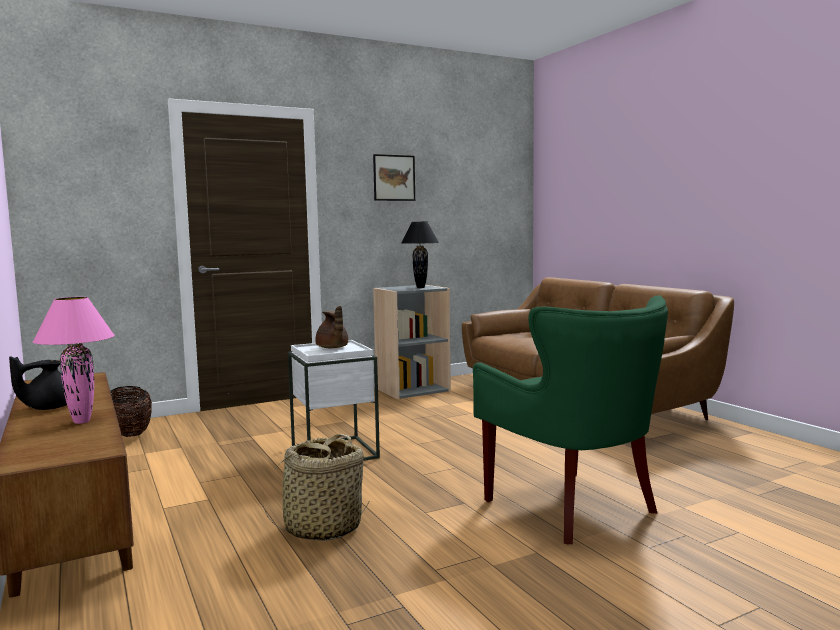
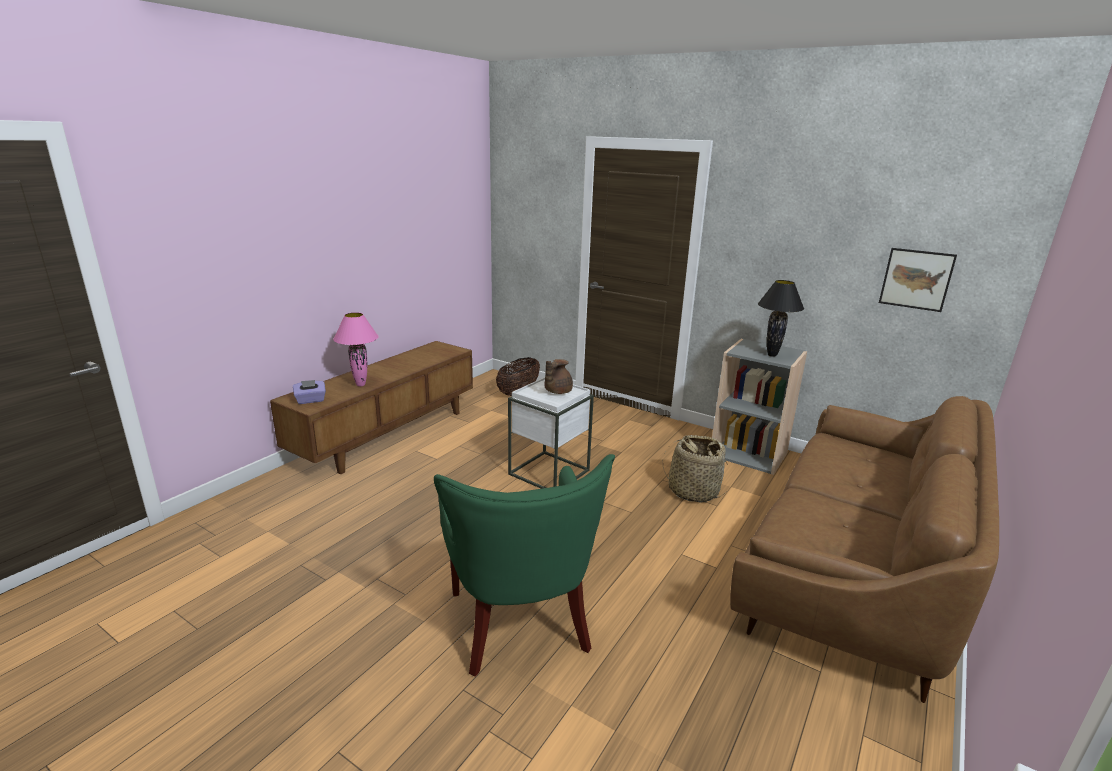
camera: 60 degrees right, 15 degrees up
black teapot [9,356,67,410] -> none
basket [263,434,370,541] -> basket moved to [663,435,728,502]
picture [373,154,415,201] -> picture moved to [879,248,957,312]
green armchair [473,295,668,544] -> green armchair turned 45 degrees counterclockwise [434,454,615,677]
none -> purple tissue box [293,380,326,404]

